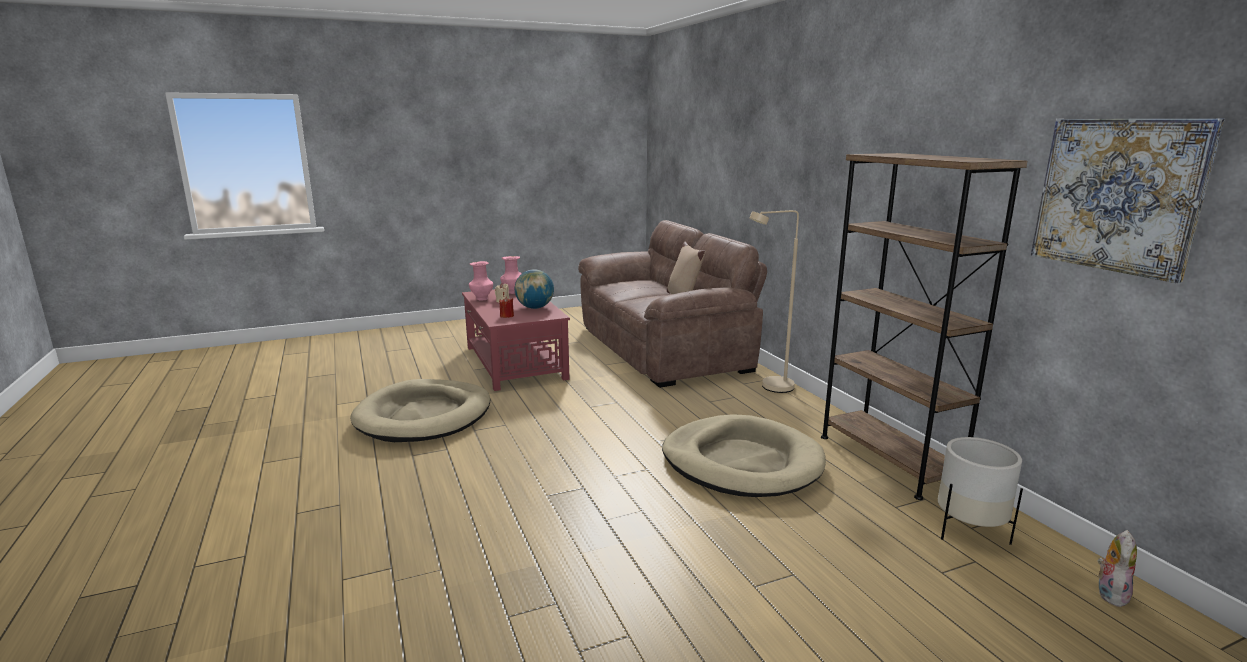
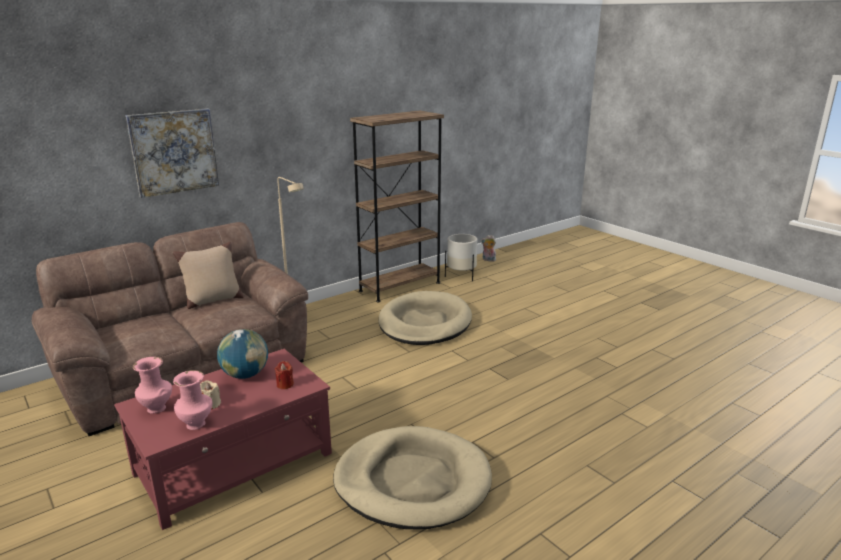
camera: 105 degrees left, 5 degrees up
picture [1031,119,1225,283] -> picture moved to [126,109,219,198]

